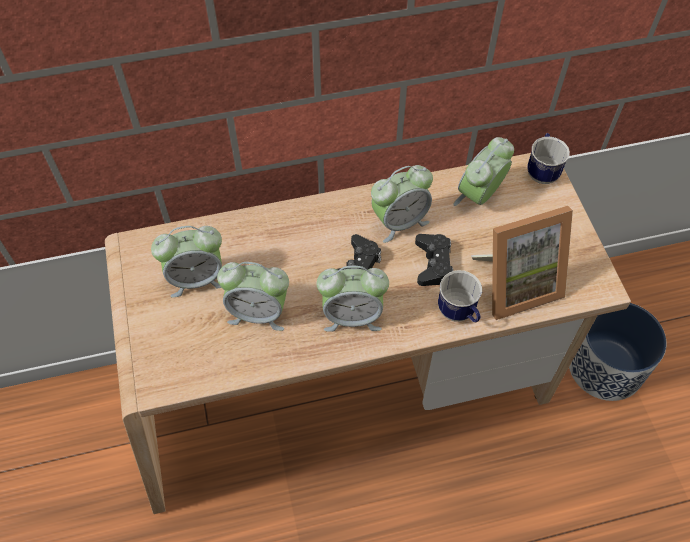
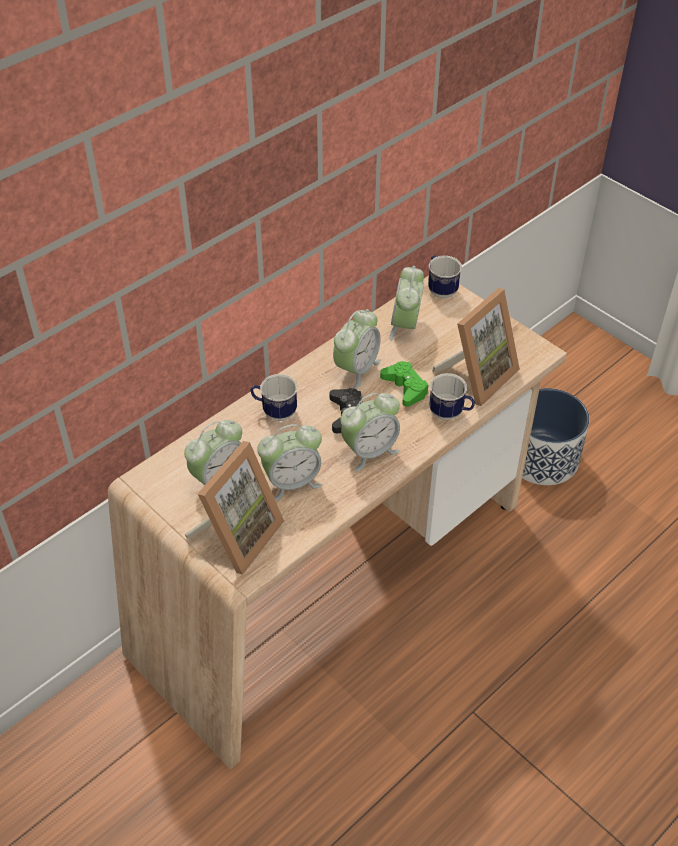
camera: 30 degrees left, 10 degrees down
black game controller [415,234,453,286] -> green game controller [380,361,429,407]
none -> picture frame [185,441,284,575]
none -> mug [251,374,298,421]

